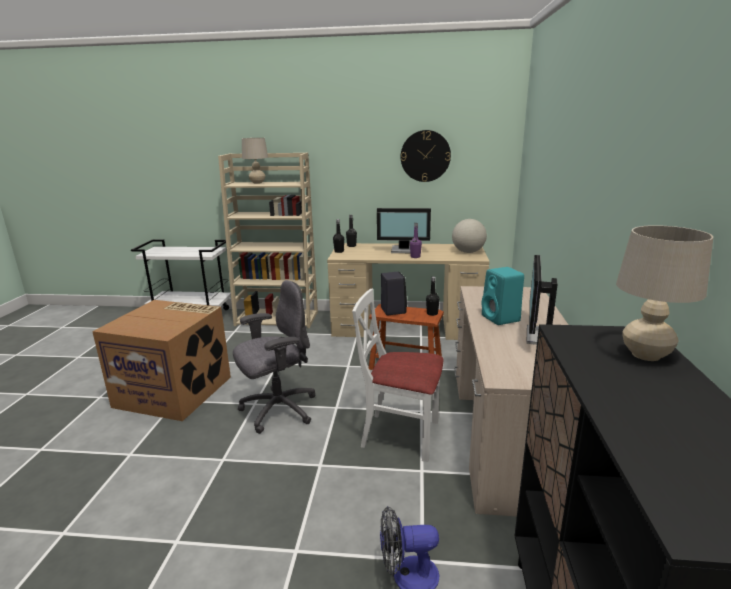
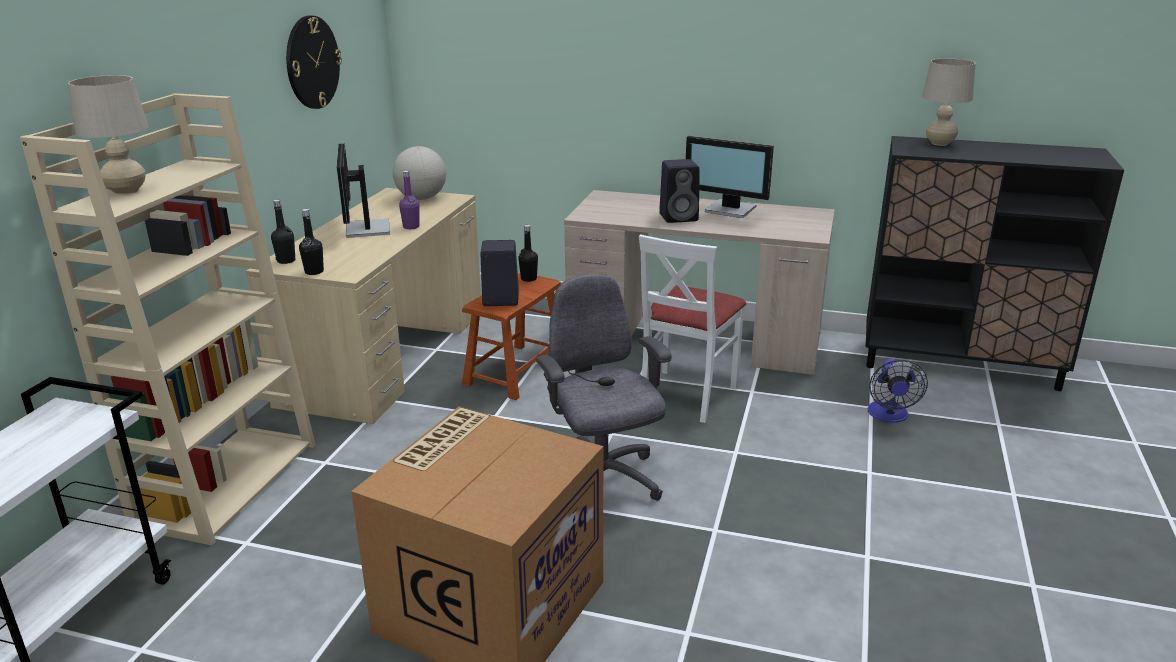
camera: 80 degrees left, 5 degrees up
monitor [377,208,431,253] -> monitor turned 150 degrees clockwise [336,144,390,238]
turquoise speaker [482,267,524,325] -> black speaker [659,159,699,223]

